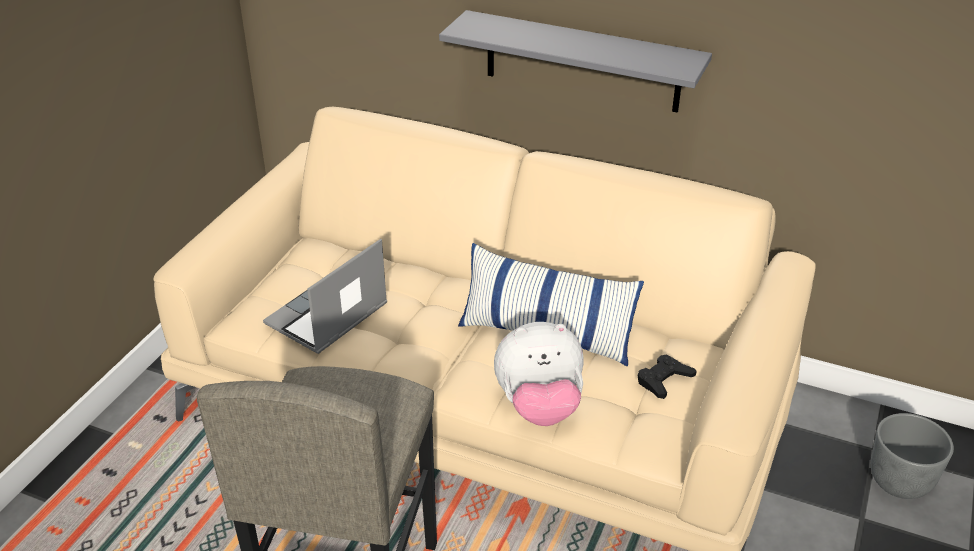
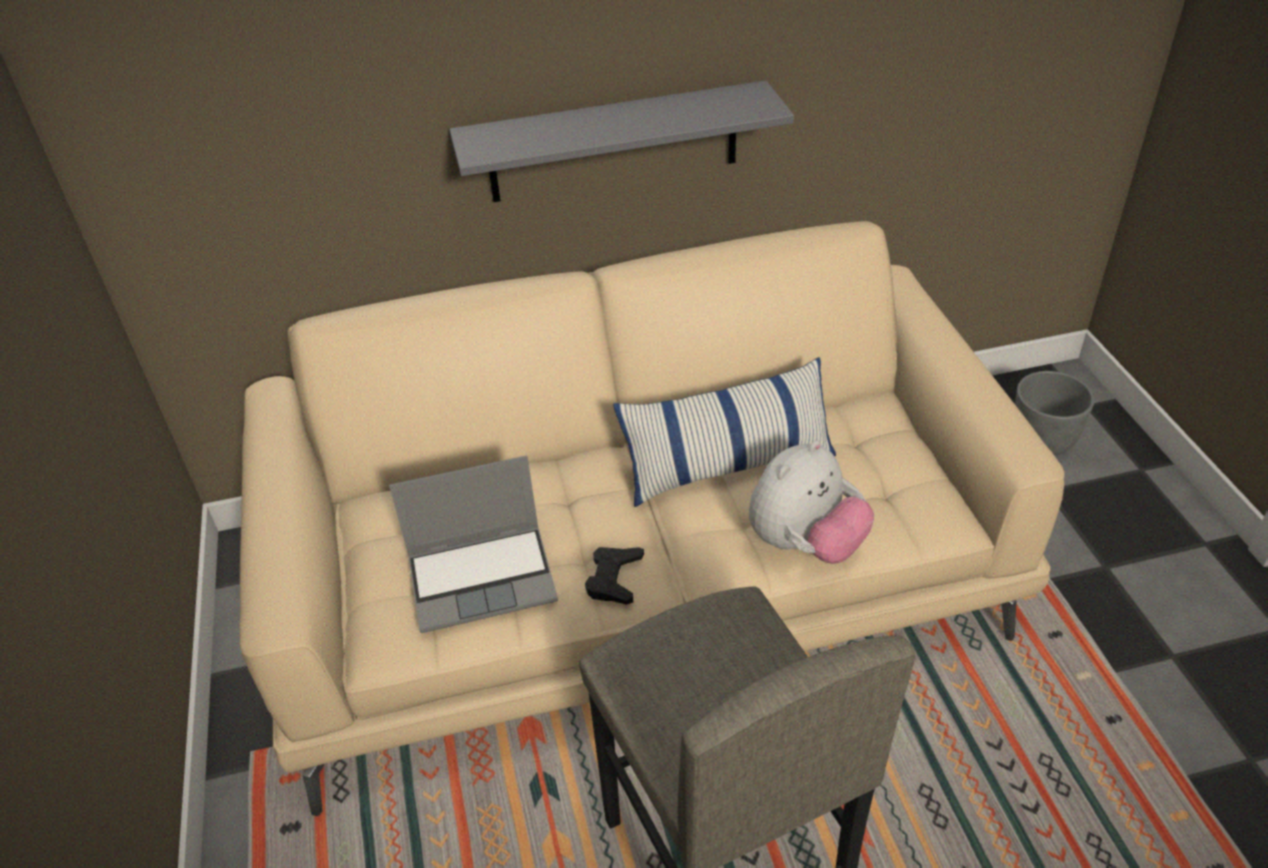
camera: 35 degrees left, 5 degrees up
laptop [263,239,387,354] -> laptop turned 105 degrees counterclockwise [389,455,558,633]
black game controller [638,354,697,399] -> black game controller moved to [585,547,644,605]

